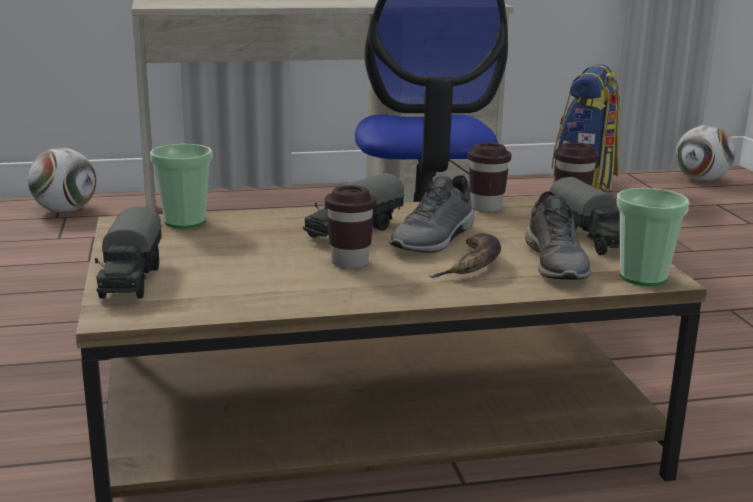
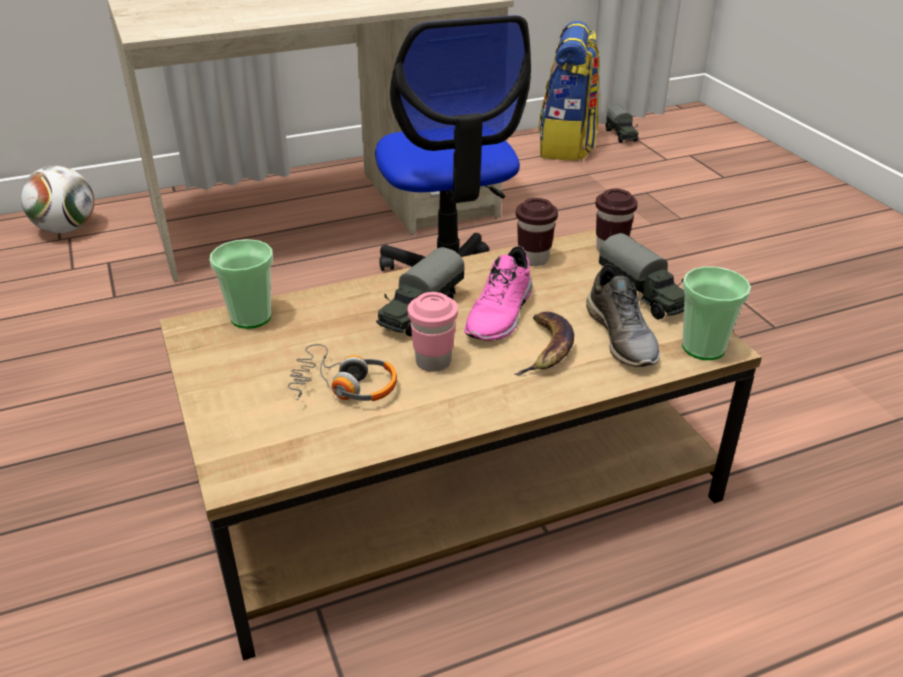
camera: 10 degrees left, 15 degrees up
toy truck [95,207,162,299] -> toy truck moved to [605,102,639,143]
brown cup [325,185,376,269] -> pink cup [408,292,458,372]
grey shoe [389,175,475,253] -> pink shoe [464,246,533,341]
football [676,125,735,182] -> none
none -> headphones [288,344,397,401]

